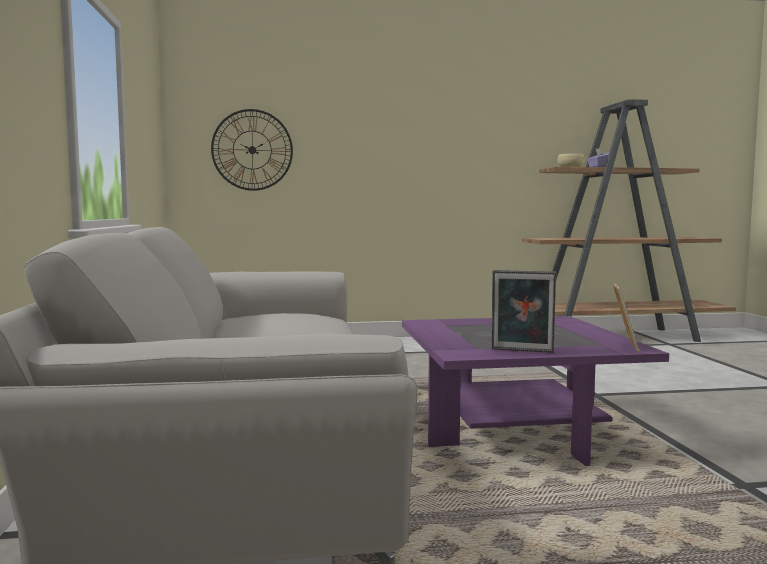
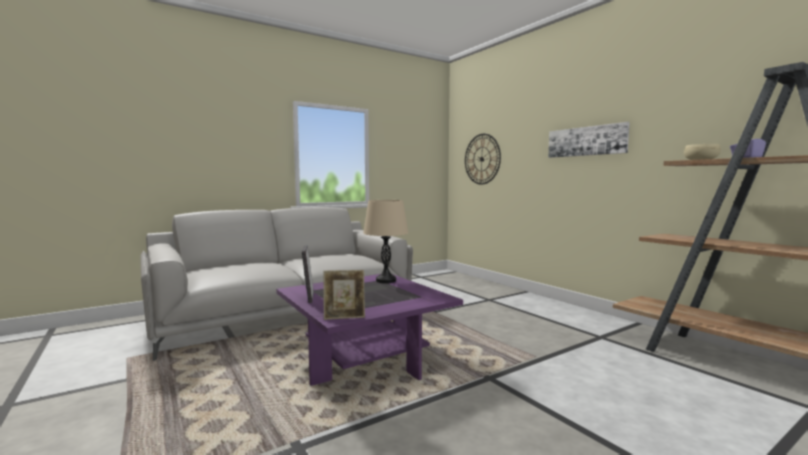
camera: 65 degrees right, 0 degrees up
none -> beige table lamp [363,200,408,283]
none -> picture [548,122,630,158]

